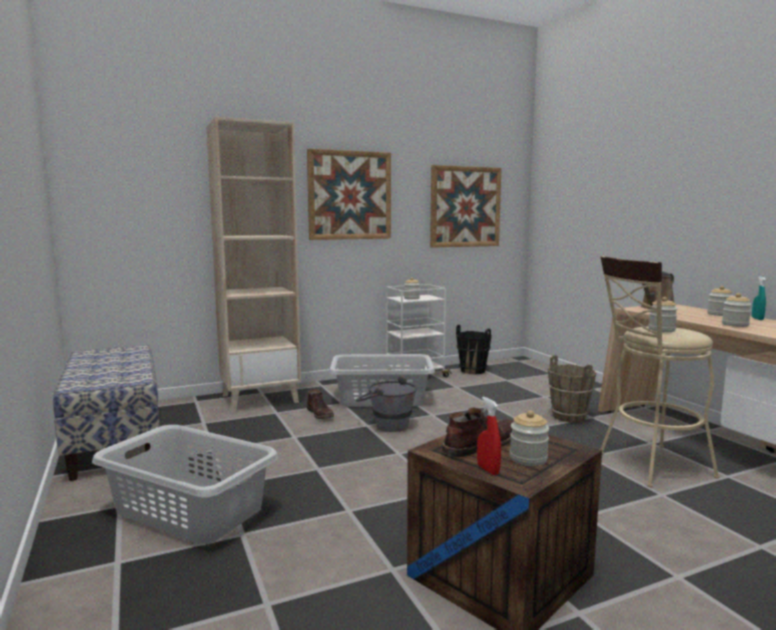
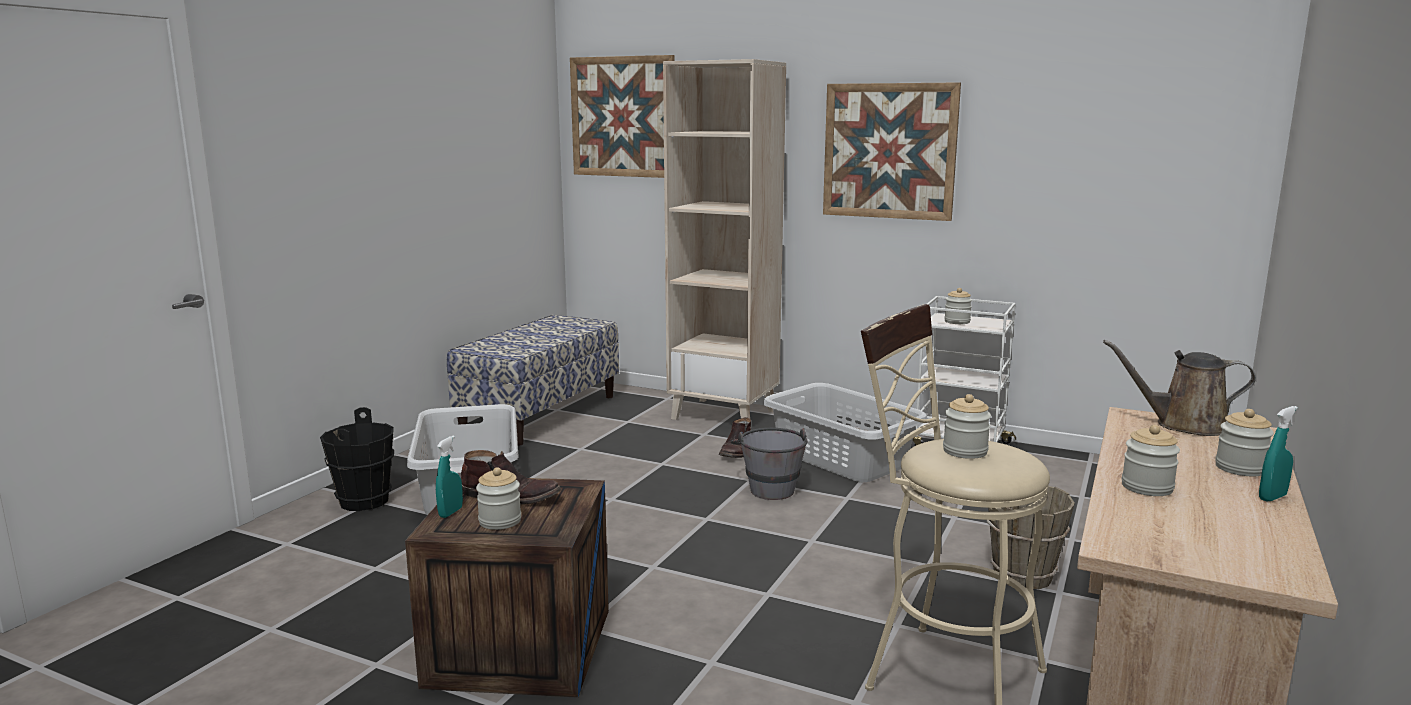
camera: 50 degrees right, 5 degrees up
picture [430,165,502,248] -> picture moved to [570,55,675,178]
black bucket [456,325,492,374] -> black bucket moved to [320,407,394,511]
red spray bottle [477,397,501,475] -> turquoise spray bottle [436,436,463,518]

